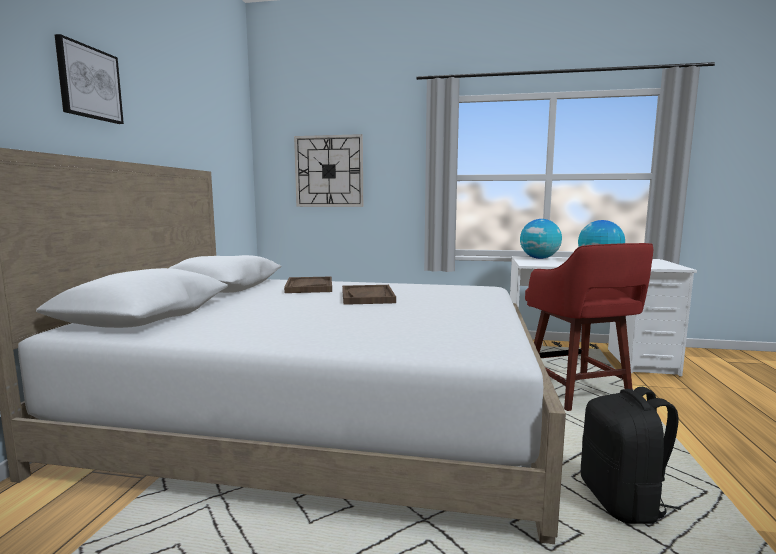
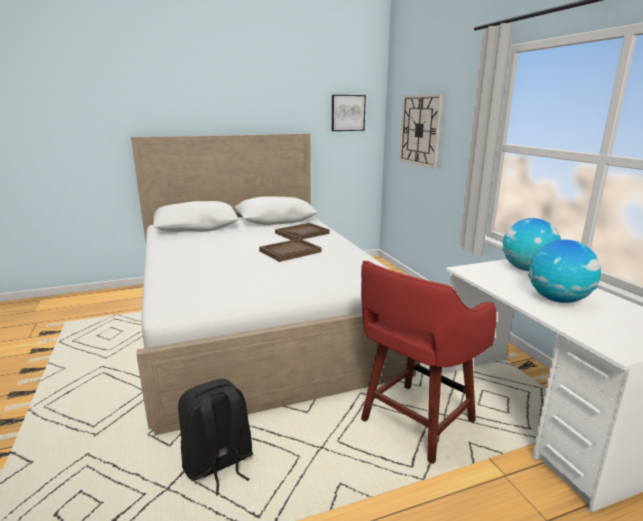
camera: 60 degrees right, 10 degrees up
picture [55,34,124,124] -> picture moved to [332,95,366,131]

